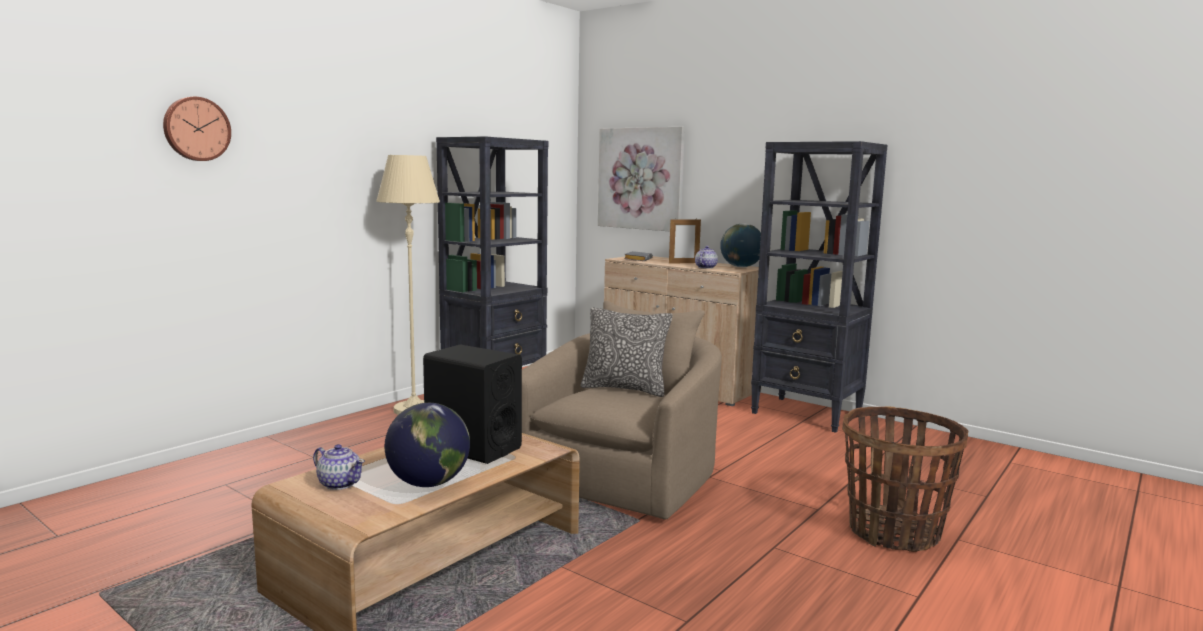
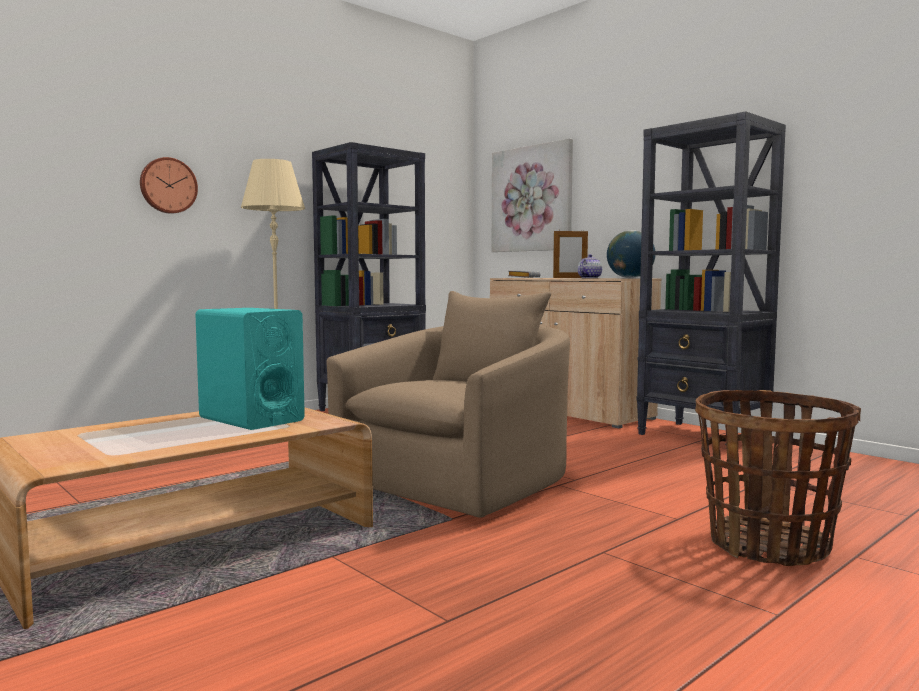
camera: 10 degrees right, 5 degrees down
wall clock [163,97,231,161] -> wall clock moved to [140,157,198,214]
teapot [313,444,365,490] -> none
globe [385,403,470,487] -> none
black speaker [423,344,522,464] -> turquoise speaker [195,308,305,430]
pillow [581,307,672,397] -> none

